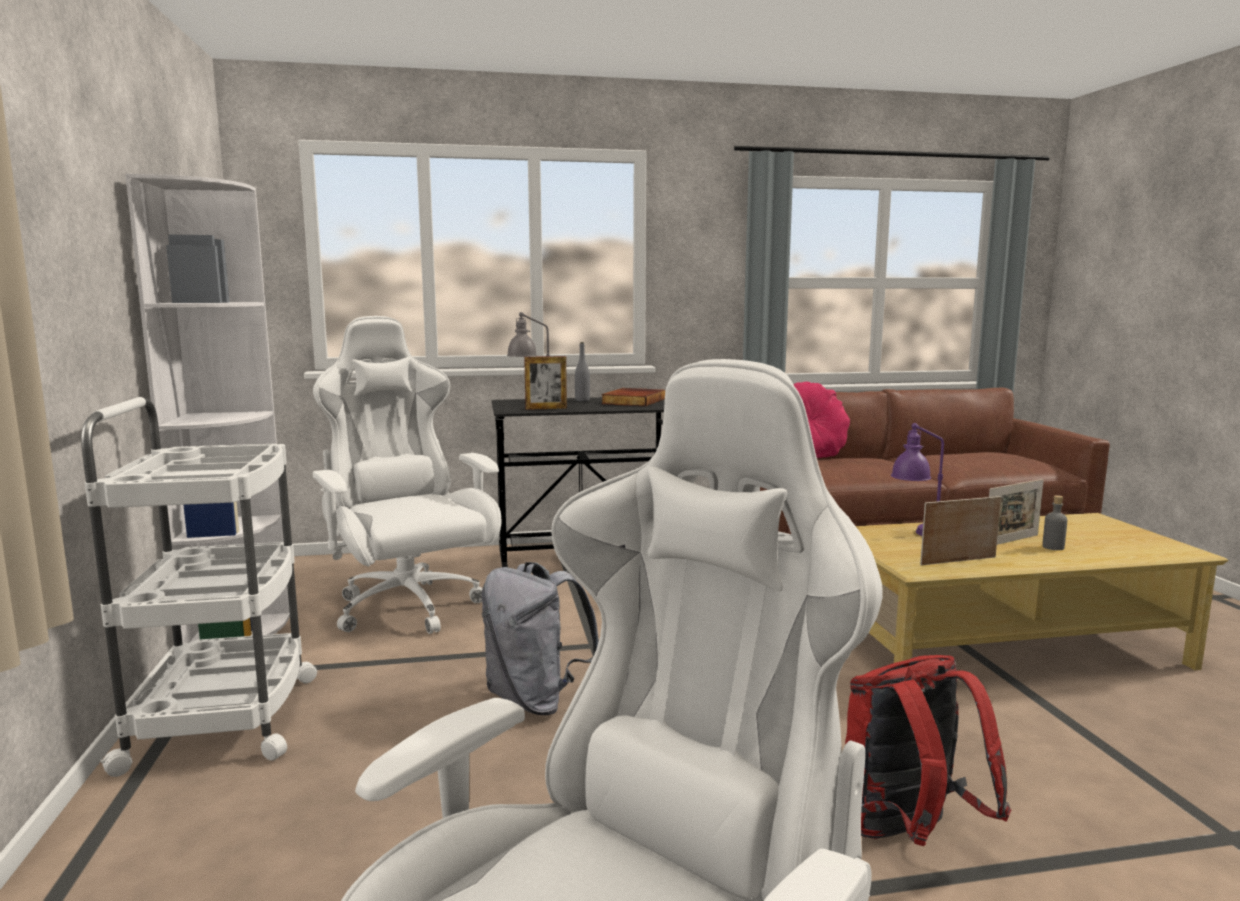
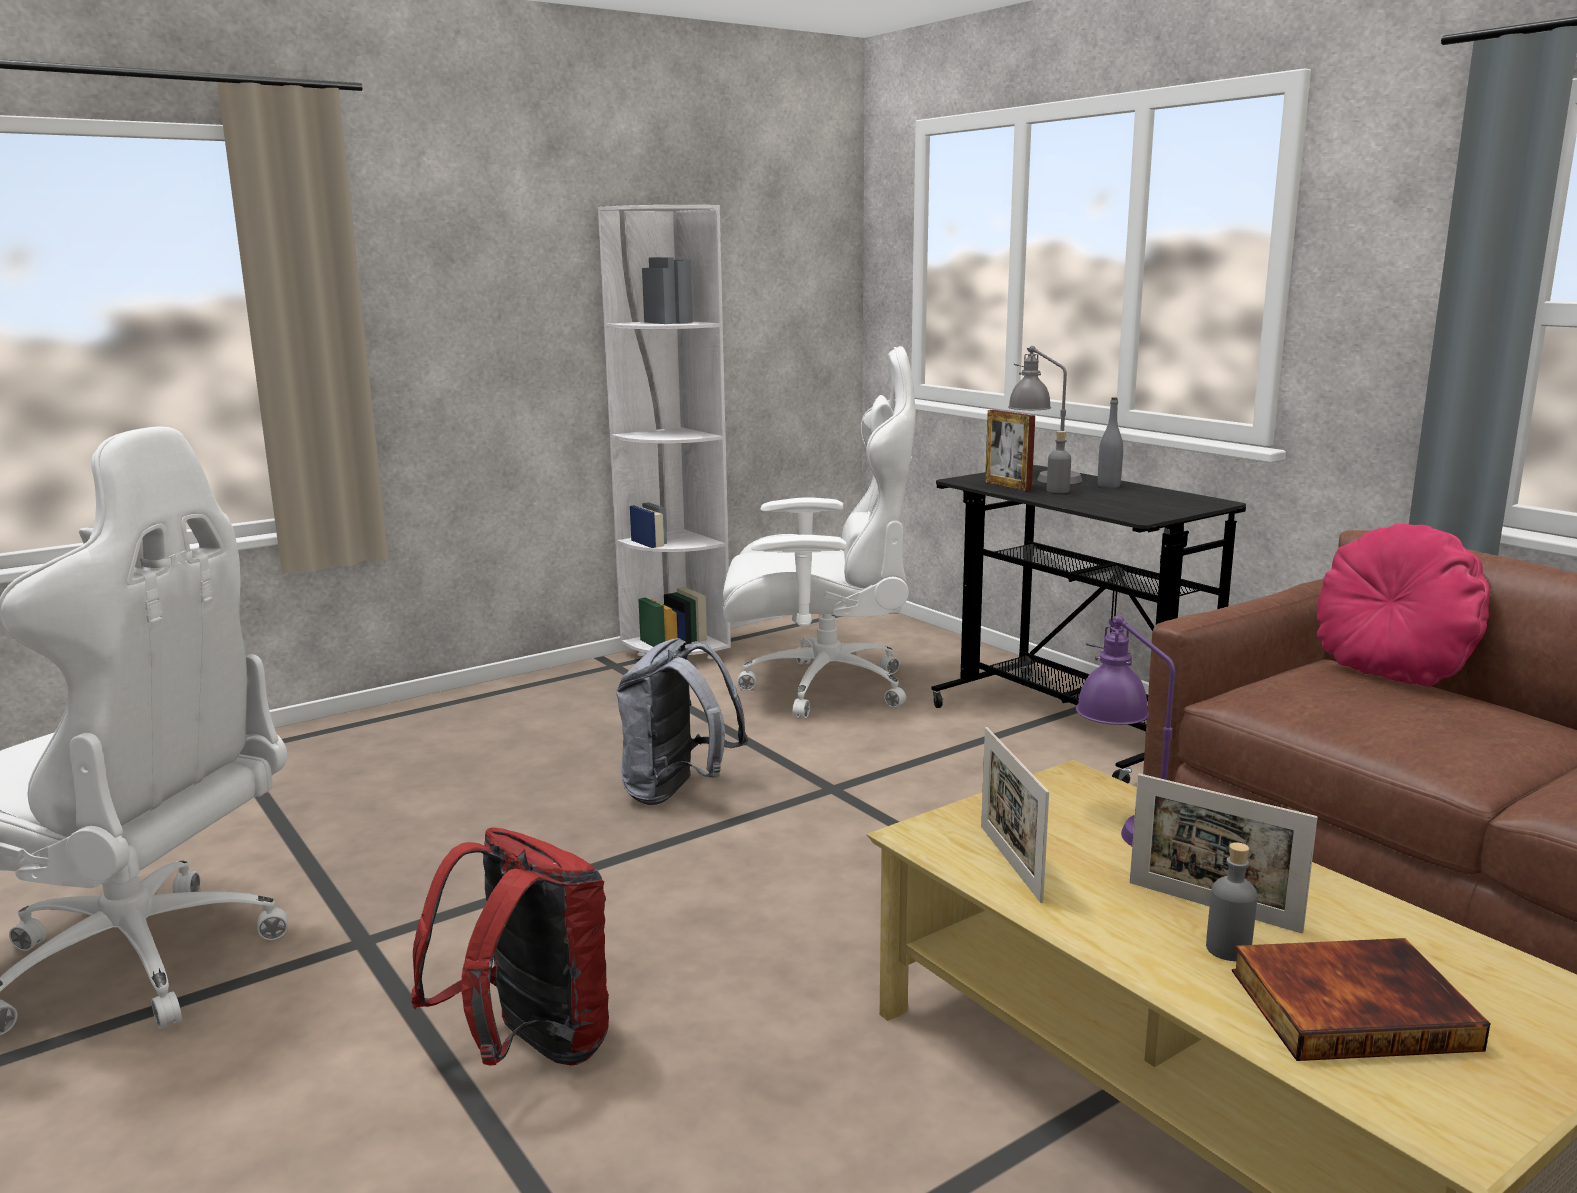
camera: 65 degrees right, 5 degrees up
white cart [81,397,317,777] -> none
white office chair [313,316,501,634] -> white office chair turned 60 degrees clockwise [723,346,916,718]
book [601,388,665,407] -> book moved to [1232,938,1491,1061]
picture frame [920,496,1001,565] -> picture frame turned 150 degrees counterclockwise [981,727,1049,903]
none -> grey bottle [1047,431,1071,493]

